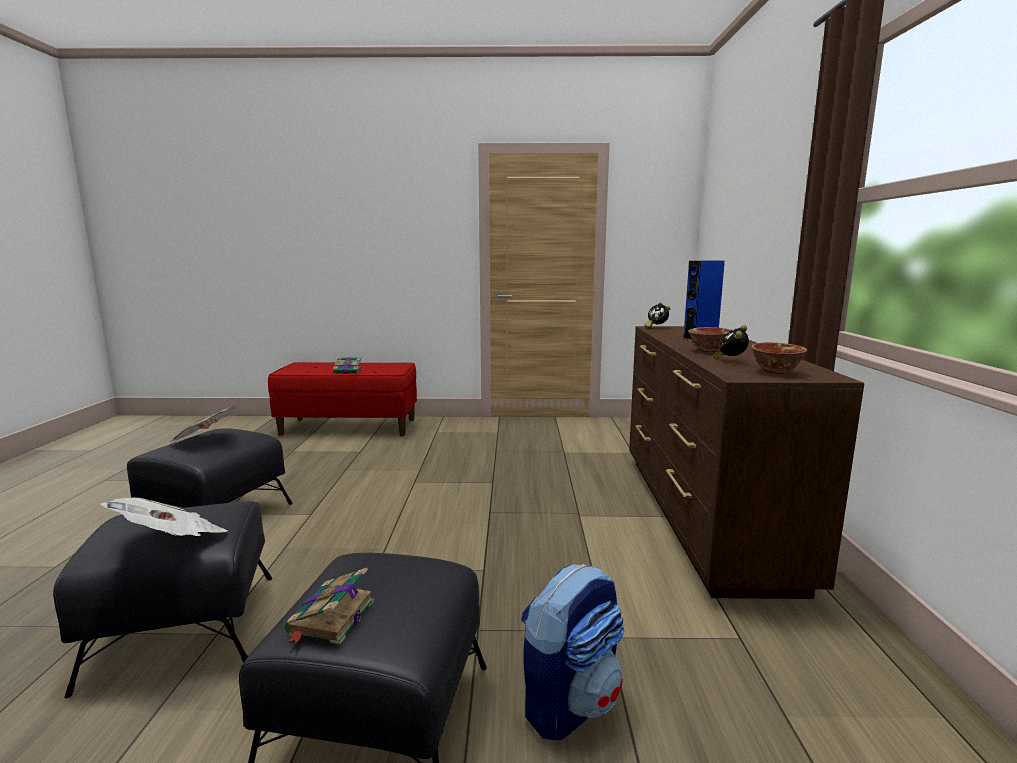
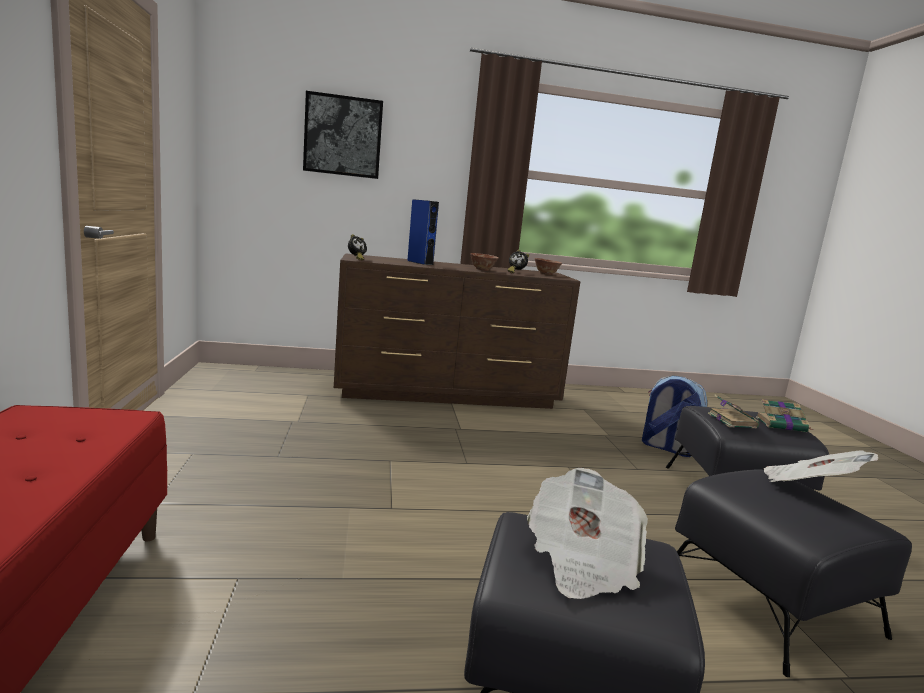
camera: 100 degrees left, 0 degrees up
book [333,357,363,374] -> book moved to [708,395,759,428]
none -> picture [303,91,383,179]

